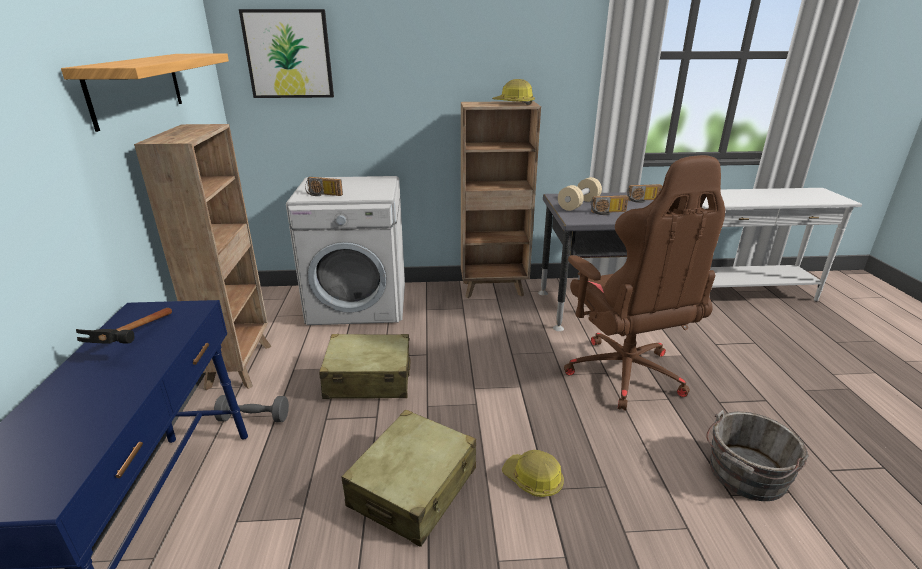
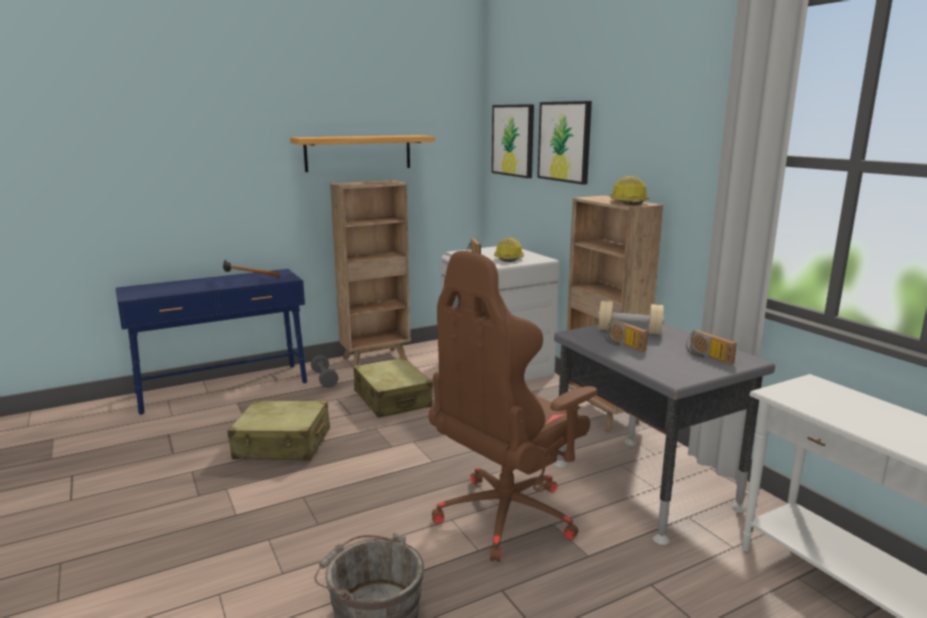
camera: 65 degrees right, 10 degrees down
hard hat [502,450,564,497] -> hard hat moved to [494,238,524,262]
none -> picture [537,101,592,185]

